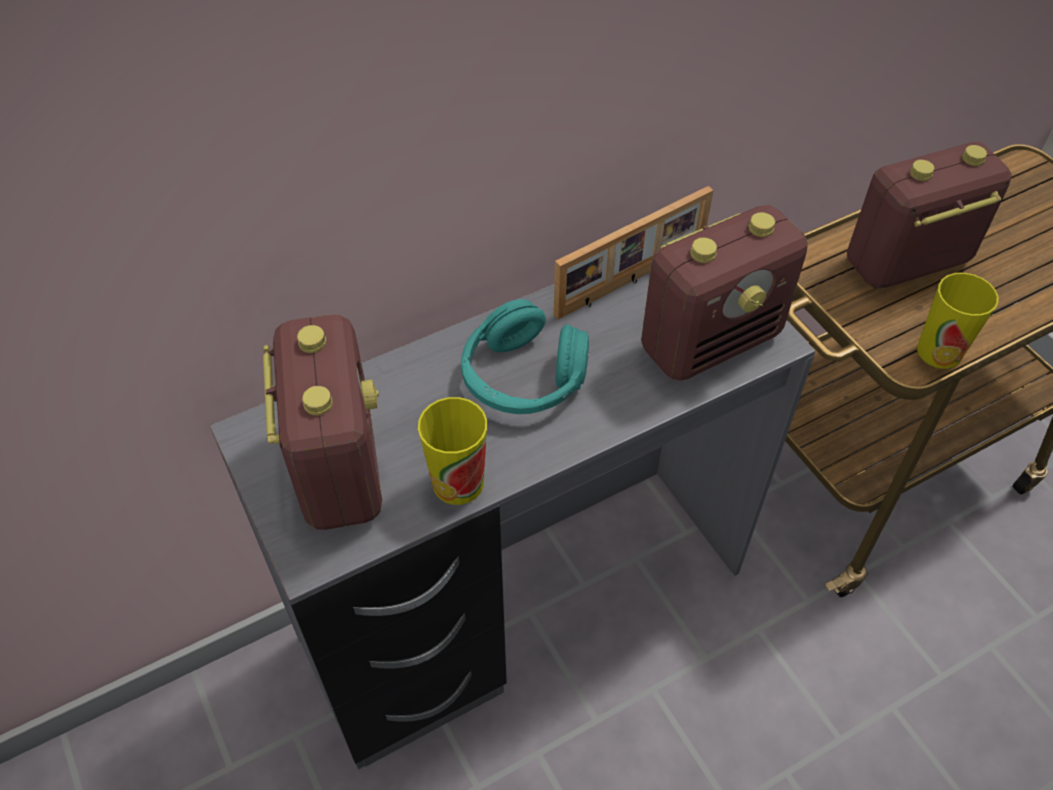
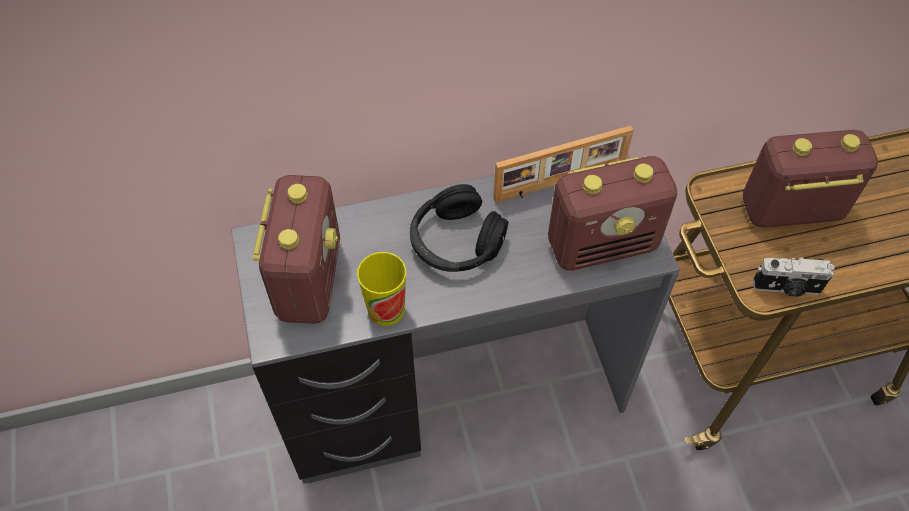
camera: 15 degrees right, 5 degrees up
turquoise headphones [461,299,589,414] -> black headphones [410,184,508,272]
cup [917,273,998,369] -> camera [753,257,835,297]

